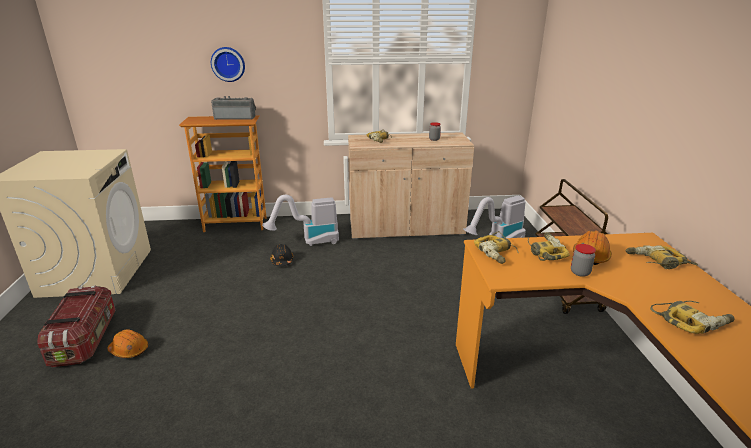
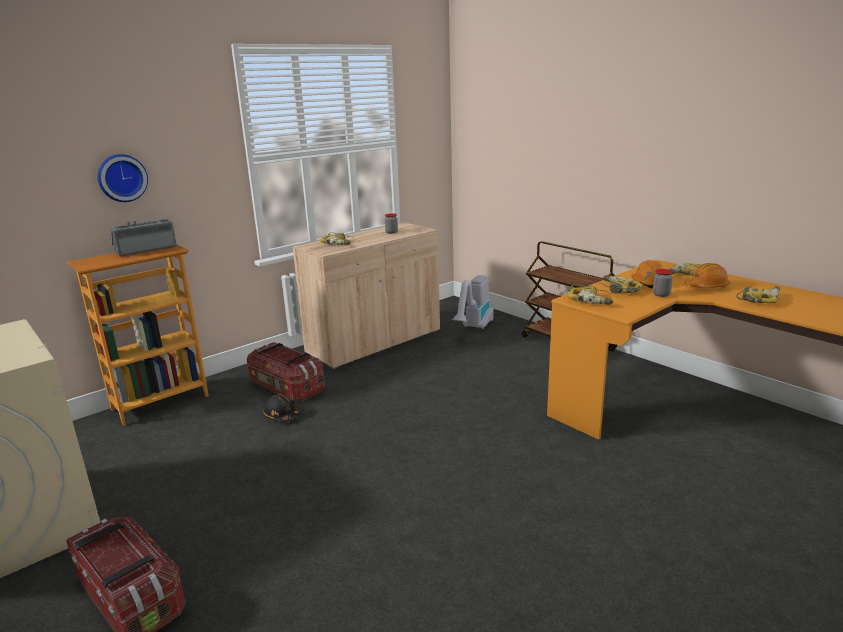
camera: 35 degrees left, 5 degrees down
orange hard hat [108,329,148,358] -> orange hard hat moved to [685,263,730,288]
vacuum cleaner [262,195,339,246] -> storage box [246,342,325,402]

